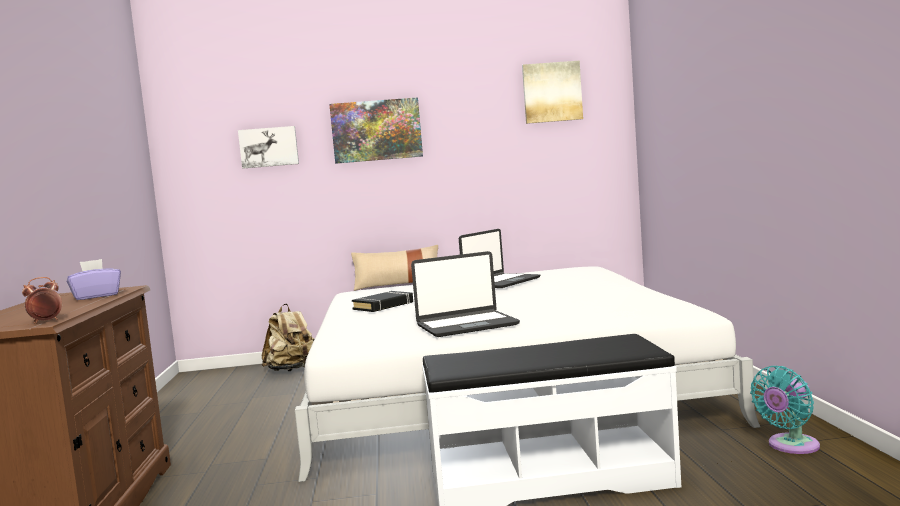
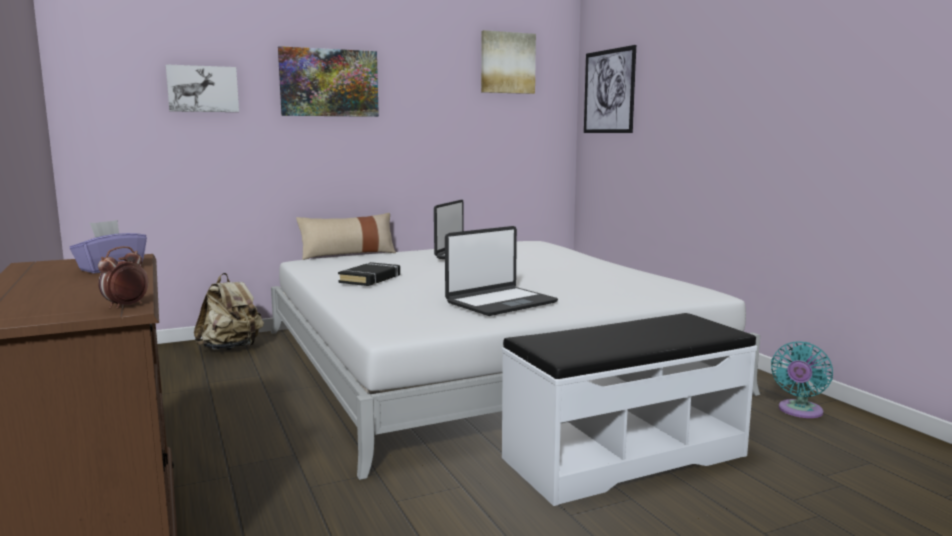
camera: 20 degrees left, 5 degrees up
none -> picture [584,45,636,133]

